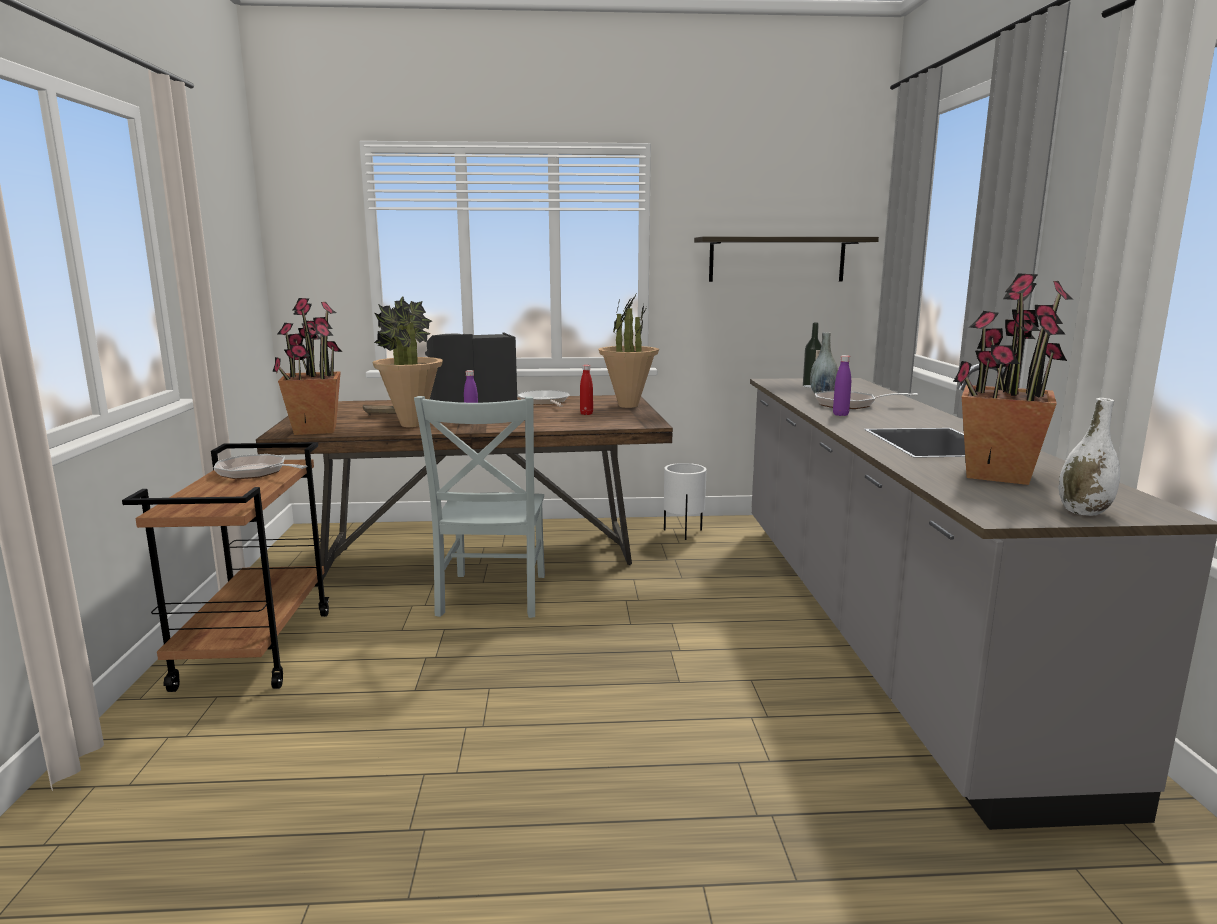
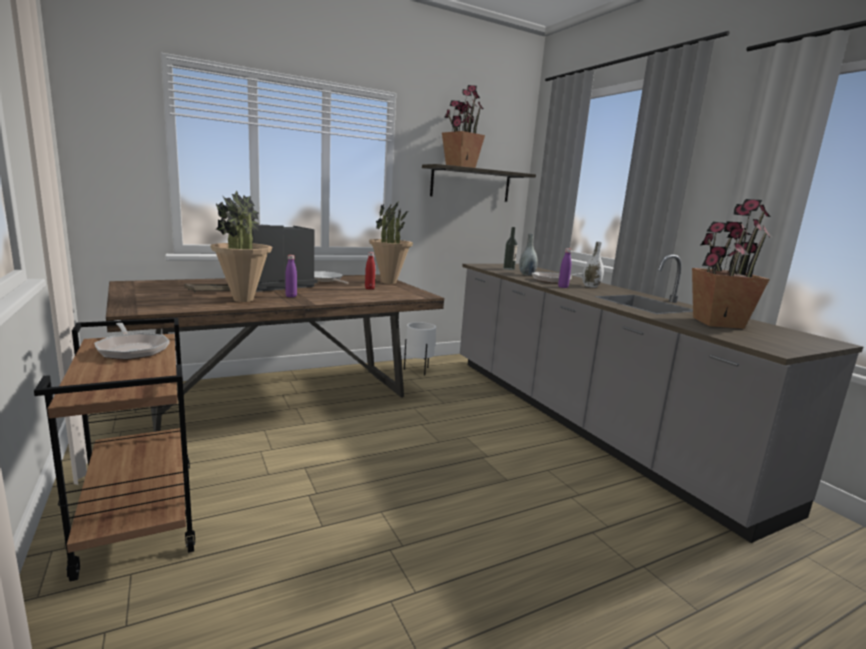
camera: 25 degrees left, 0 degrees up
frying pan [213,454,308,479] -> frying pan turned 135 degrees counterclockwise [94,320,170,360]
potted plant [273,298,342,435] -> potted plant moved to [442,85,485,168]
grey chair [414,396,545,618] -> none
white vase [1059,398,1120,516] -> white vase moved to [582,241,604,288]

